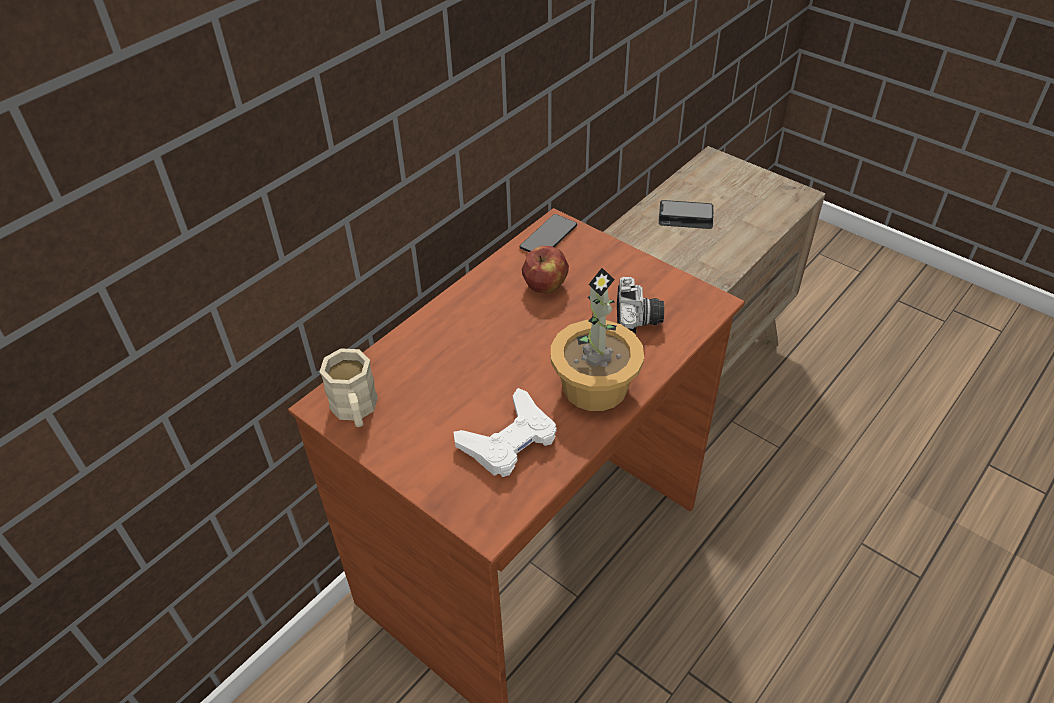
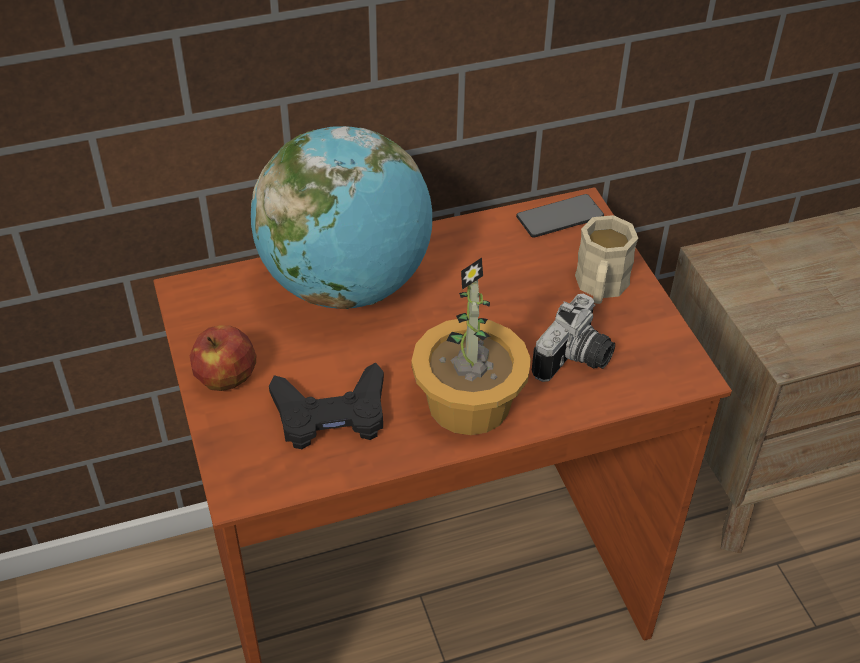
camera: 30 degrees right, 0 degrees up
beige mug [320,348,378,427] -> beige mug moved to [575,215,638,304]
white game controller [453,388,557,477] -> black game controller [269,362,384,449]
apple [522,246,569,294] -> apple moved to [190,325,256,391]
phone [659,200,714,229] -> none
none -> globe [251,126,432,309]

